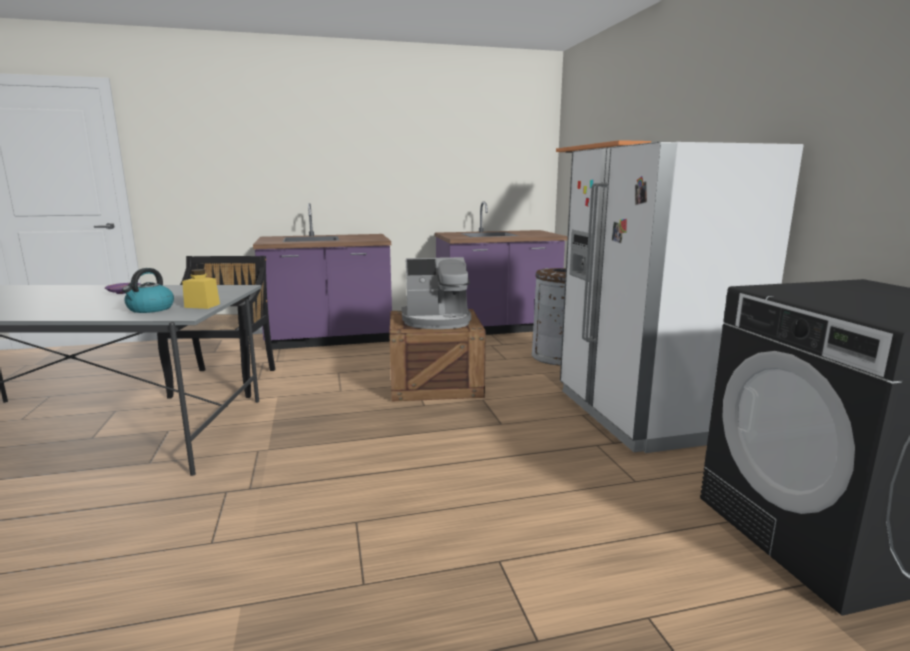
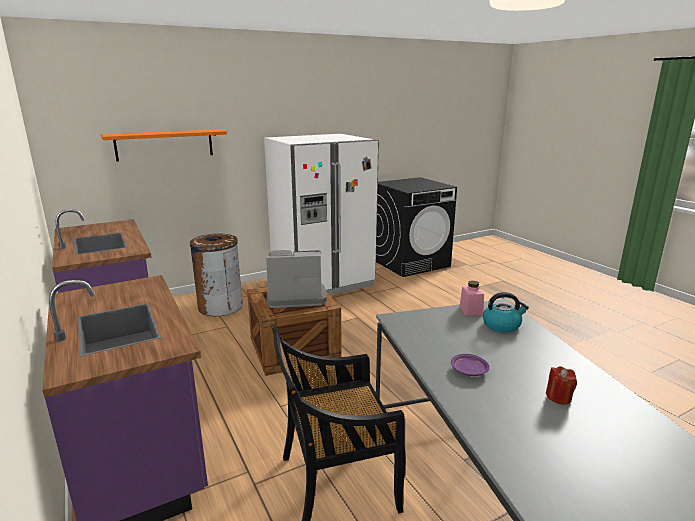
camera: 105 degrees left, 5 degrees up
yellow jar [182,269,220,309] -> pink jar [460,281,484,316]
coffee machine [401,257,471,329] -> coffee machine turned 75 degrees counterclockwise [266,250,327,308]
none -> red candle [546,366,577,405]

